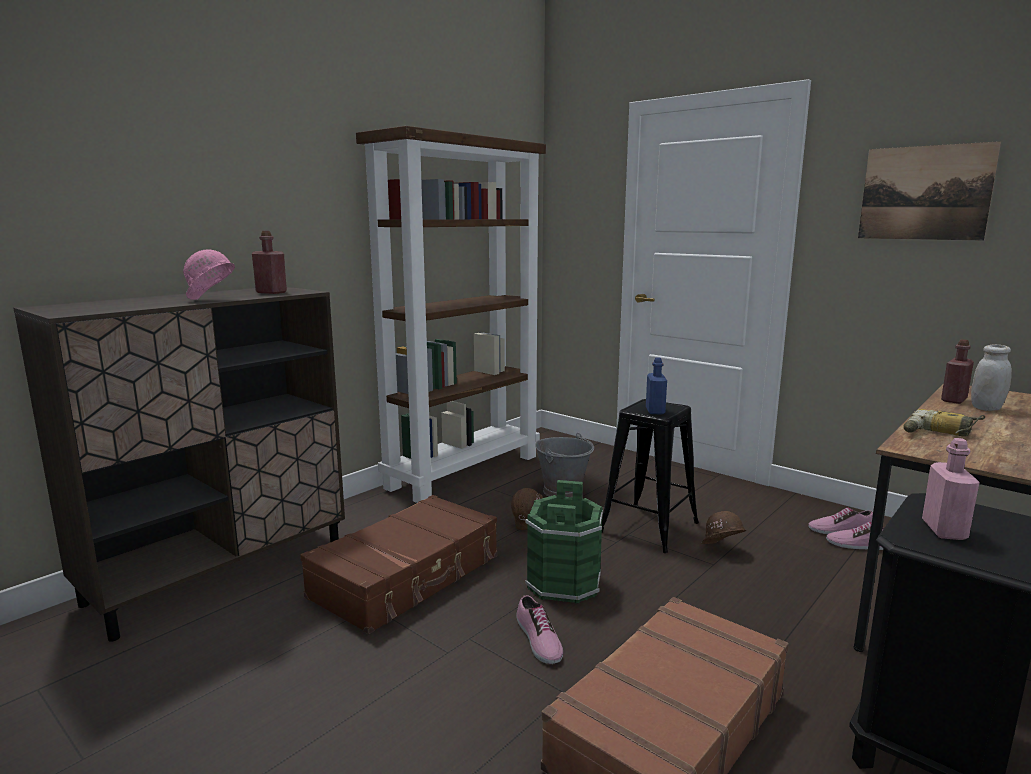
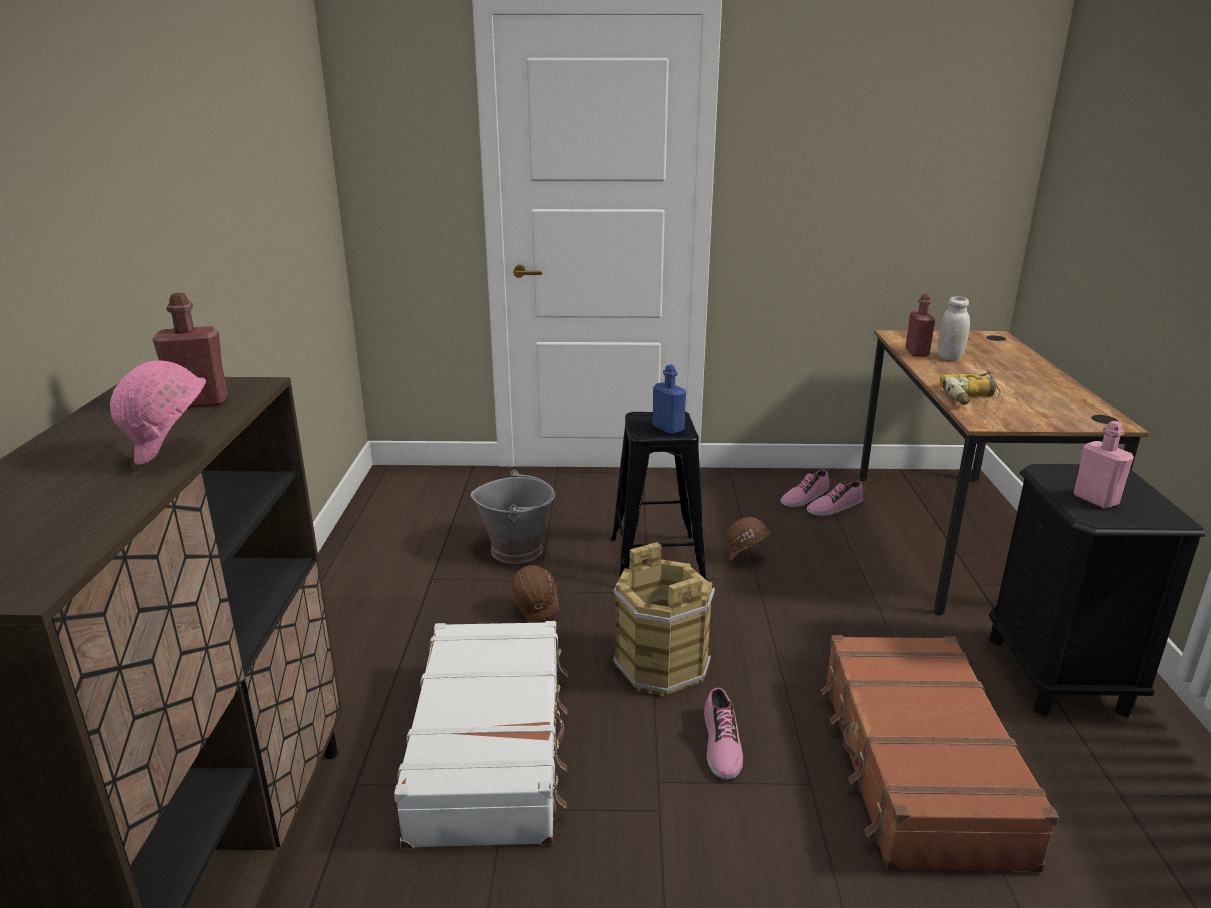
camera: 40 degrees left, 10 degrees up
brown suitcase [300,495,497,634] -> white suitcase [394,621,568,849]
brown bookcase [356,126,546,503] -> none
shoe [516,595,563,664] -> shoe turned 60 degrees clockwise [704,687,743,779]
green bucket [525,480,603,603] -> brown bucket [613,542,715,697]
picture [858,141,1001,241] -> none

